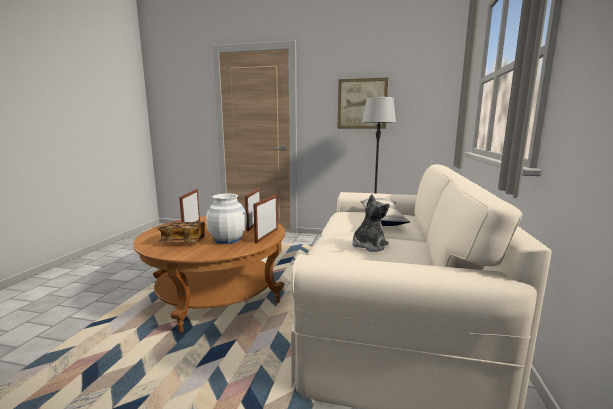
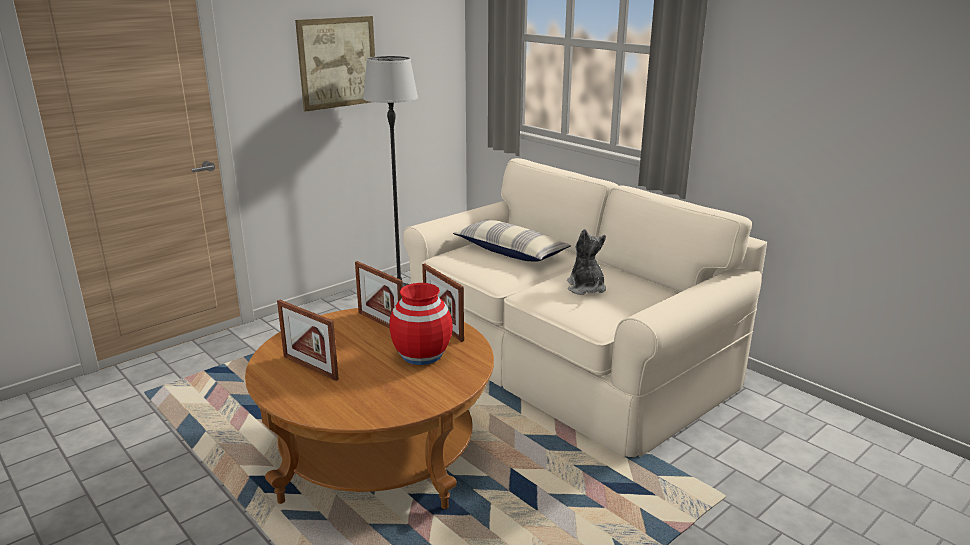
camera: 55 degrees left, 10 degrees up
book [158,222,205,242] -> none
white vase [206,193,247,244] -> red vase [389,283,453,365]

